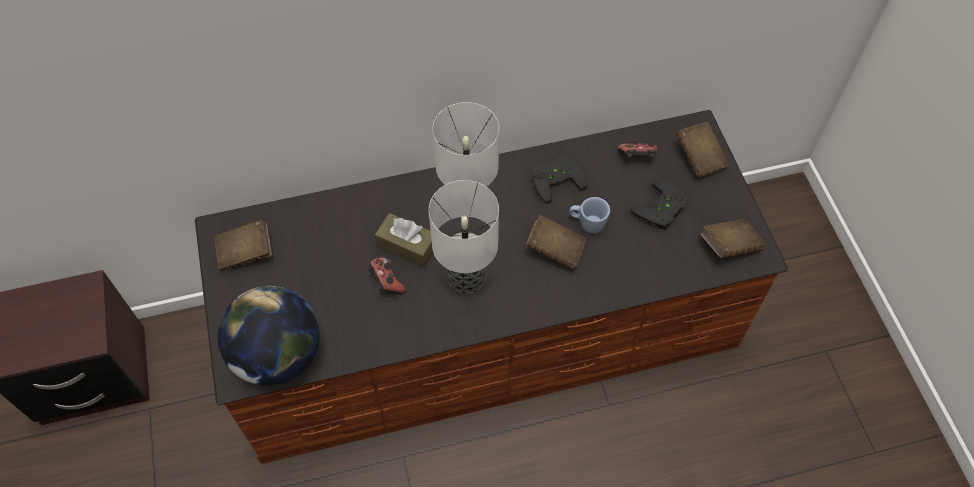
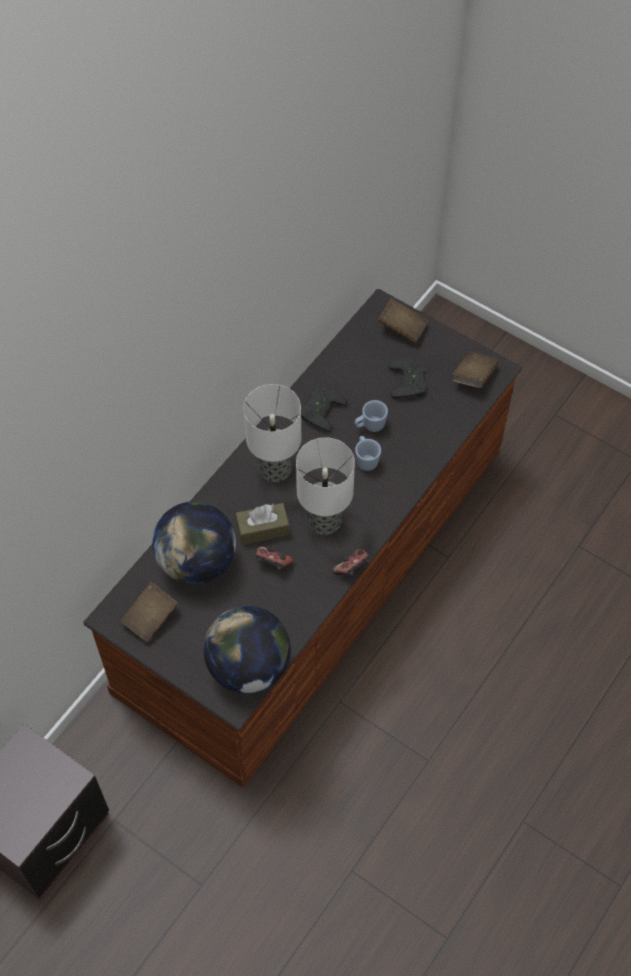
camera: 40 degrees left, 0 degrees up
brown book [526,215,586,270] -> blue mug [355,436,381,471]
game controller [617,140,658,158] -> game controller moved to [332,549,370,576]
none -> globe [152,501,236,585]

